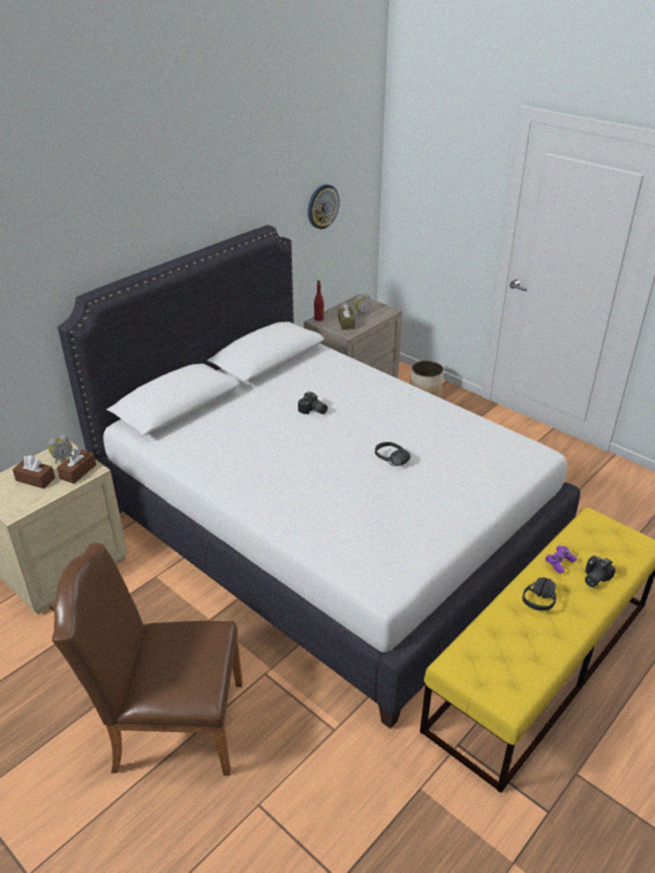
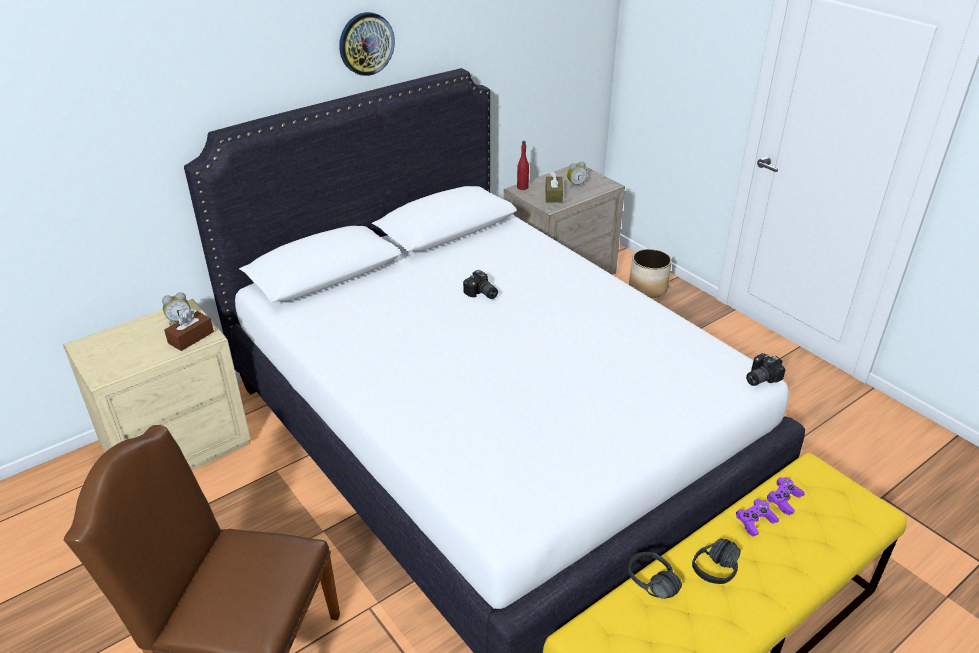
camera: 10 degrees right, 0 degrees up
brown tissue box [12,455,55,489] -> none
wall clock [308,184,340,229] -> wall clock moved to [339,12,395,76]
black headphones [375,442,410,466] -> black headphones moved to [628,552,682,599]
camera [585,556,616,587] -> camera moved to [746,353,785,386]
none -> purple game controller [767,477,805,515]

